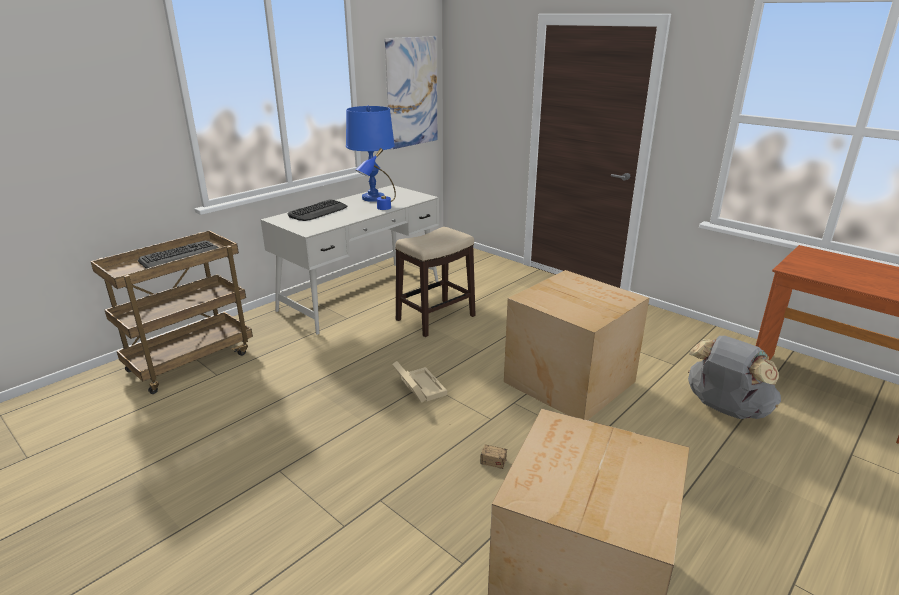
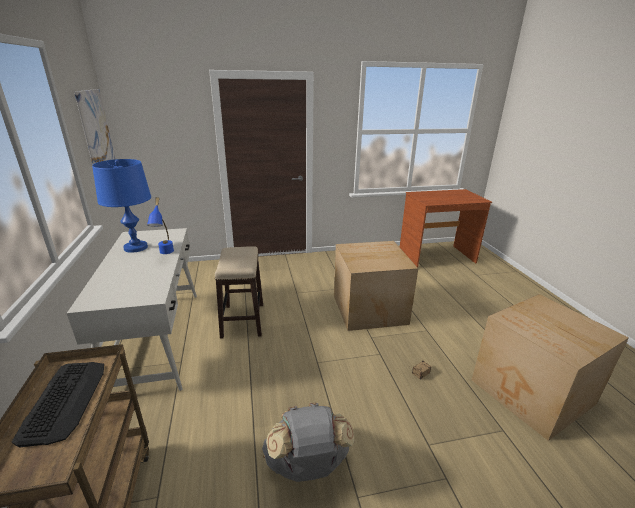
camera: 55 degrees left, 0 degrees up
keyboard [288,199,348,221] -> none
beige storage box [392,361,447,403] -> none
grey backpack [688,336,781,419] -> grey backpack moved to [262,403,355,482]

